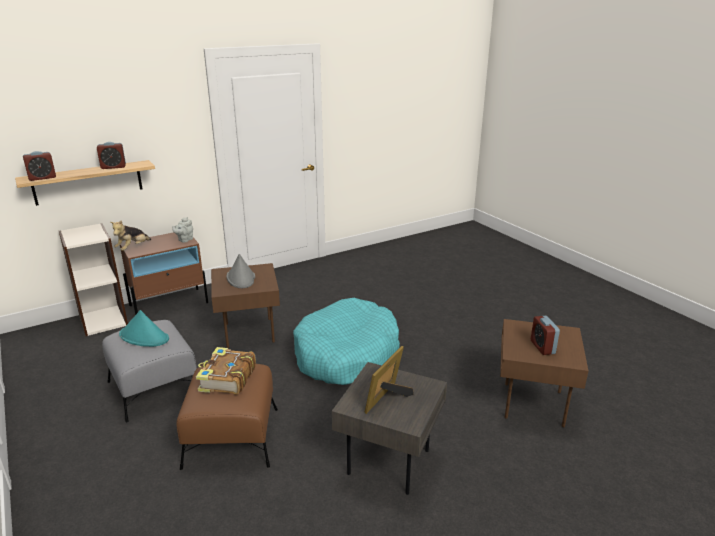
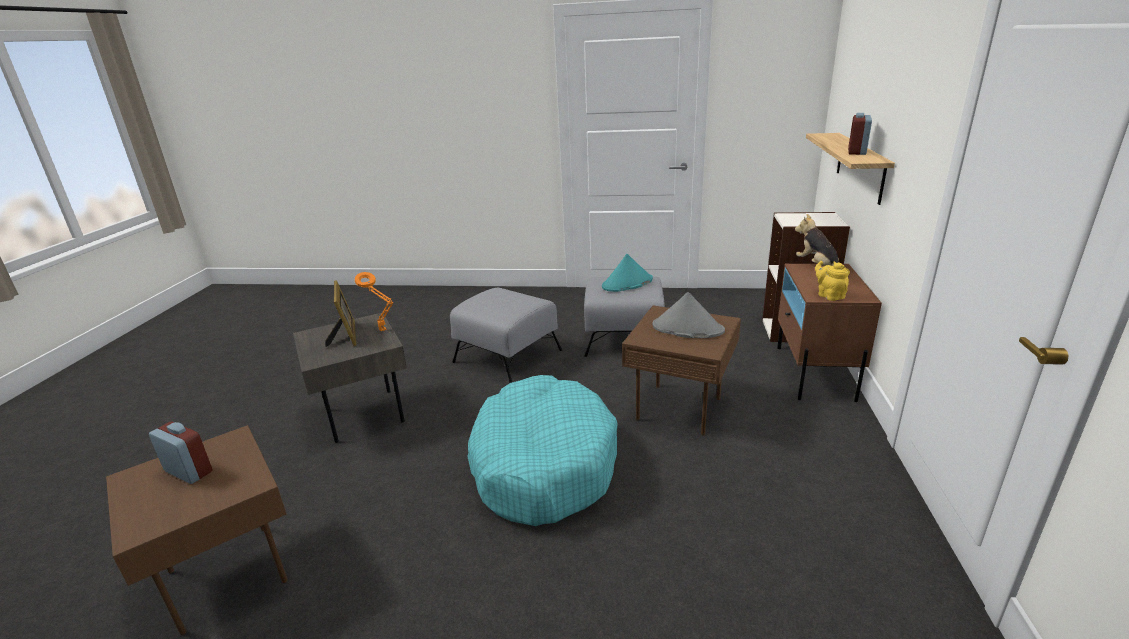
camera: 130 degrees right, 0 degrees up
alarm clock [23,151,56,181] -> none
grey teapot [172,217,193,243] -> yellow teapot [815,261,850,301]
brown ottoman [176,364,278,470] -> grey ottoman [450,288,562,383]
book [196,347,256,395] -> none
none -> orange table lamp [355,272,393,331]

